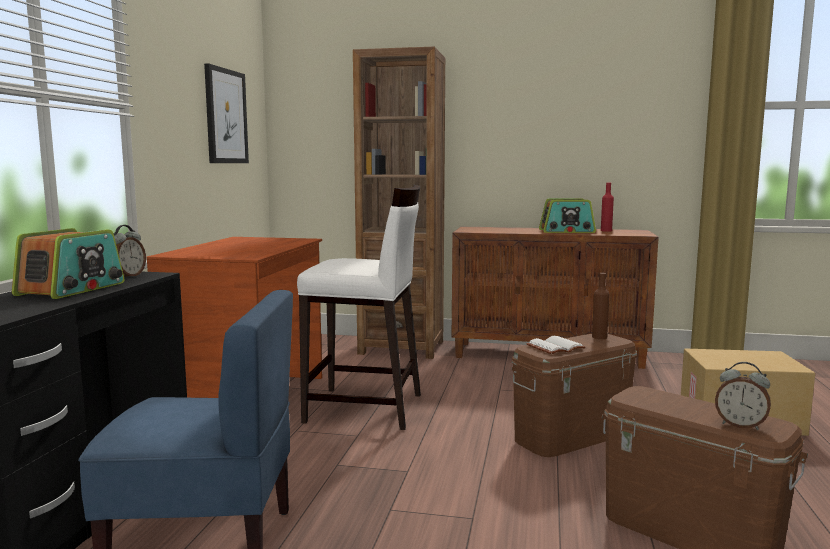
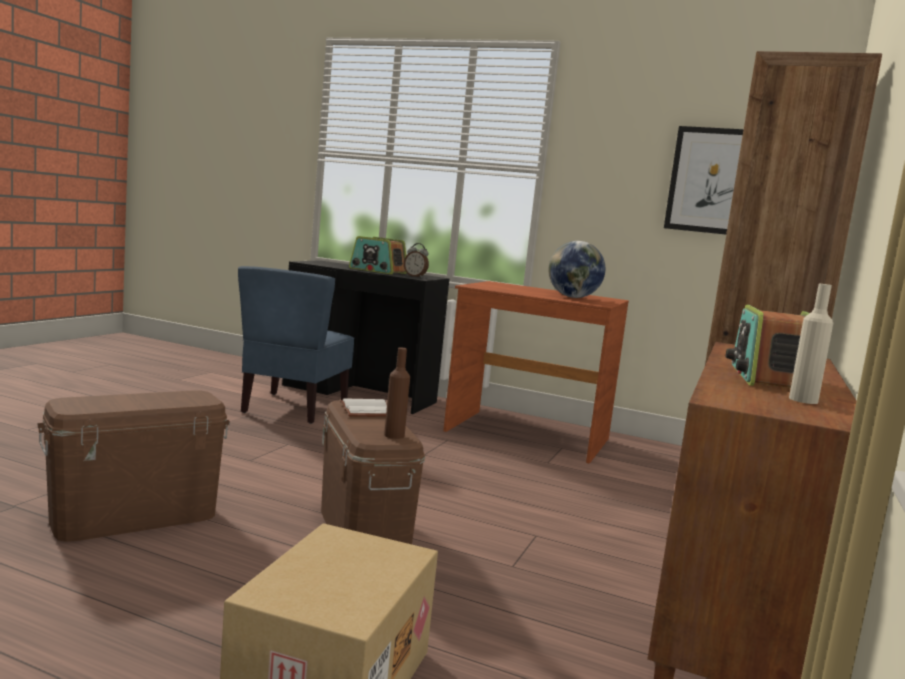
camera: 100 degrees right, 0 degrees up
white stool [297,185,421,430] -> none
red bottle [601,183,614,232] -> beige bottle [789,284,833,404]
alarm clock [715,362,771,430] -> none
none -> globe [548,241,605,298]

